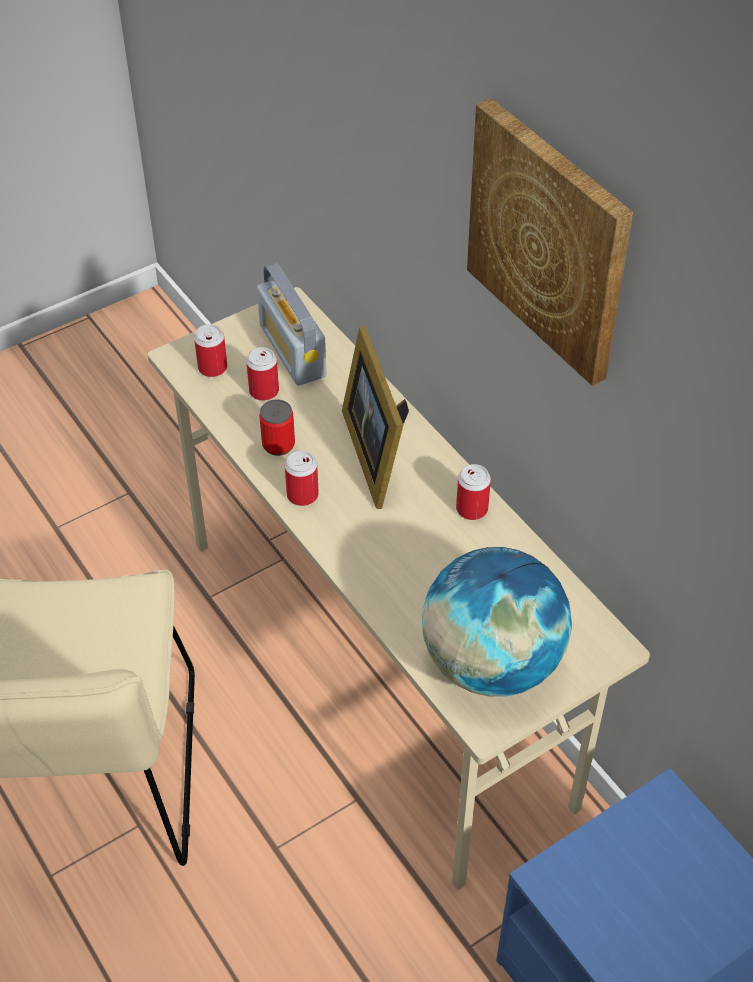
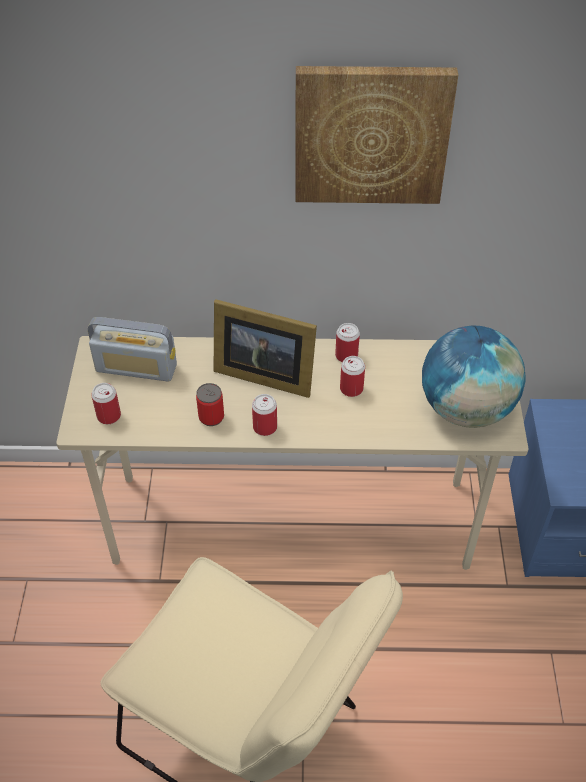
camera: 55 degrees left, 0 degrees up
can [246,347,279,401] -> can moved to [340,356,365,397]

